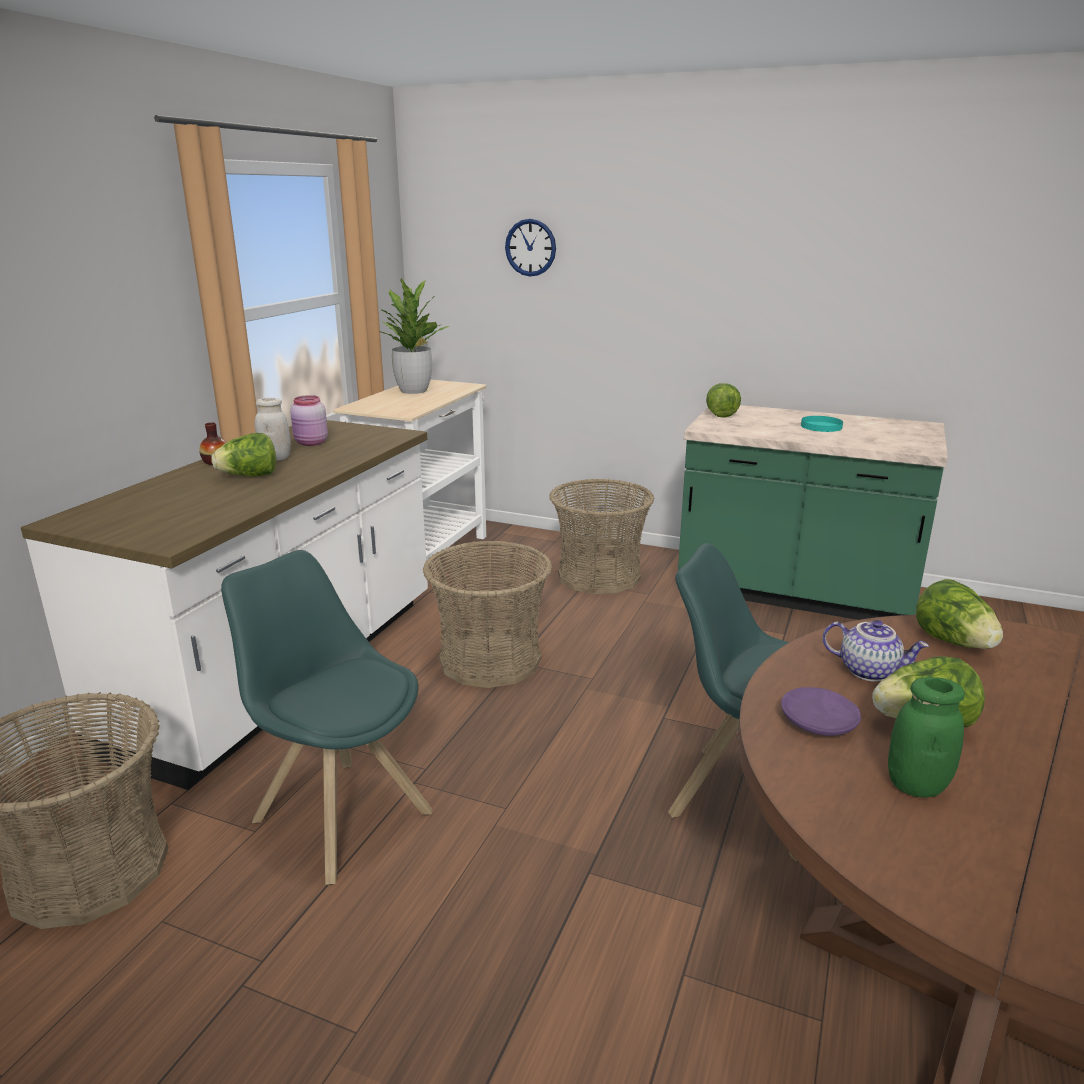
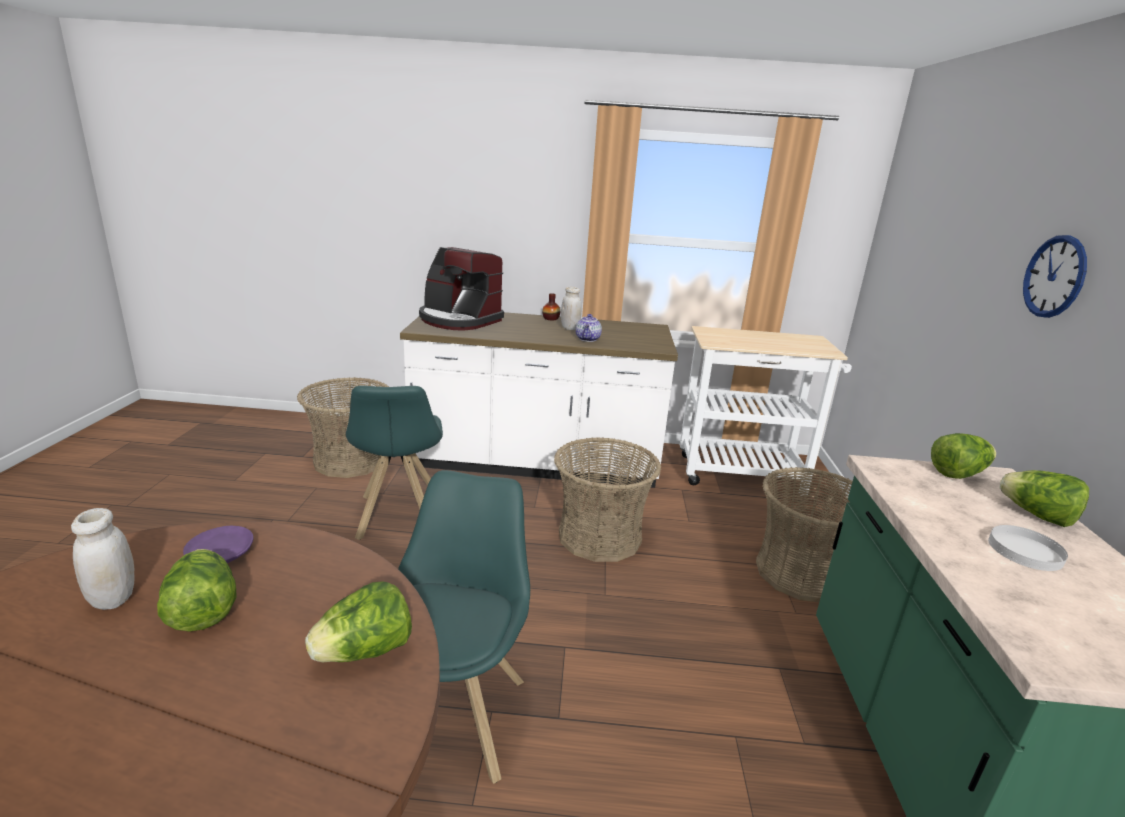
camera: 70 degrees right, 0 degrees up
lettuce [211,433,276,477] -> lettuce moved to [999,470,1089,527]
turquoise chair [221,550,432,885] -> turquoise chair turned 150 degrees clockwise [346,386,443,540]
pink jar [290,395,328,446] -> none
potted plant [378,278,450,394] -> none
wall clock [505,219,556,277] -> wall clock moved to [1023,235,1087,318]
turquoise plate [801,416,843,432] -> white plate [988,525,1068,571]
teapot [823,620,929,681] -> teapot moved to [575,314,602,342]
green jar [888,677,965,797] -> white jar [71,508,135,610]
none -> coffee machine [419,247,504,331]

